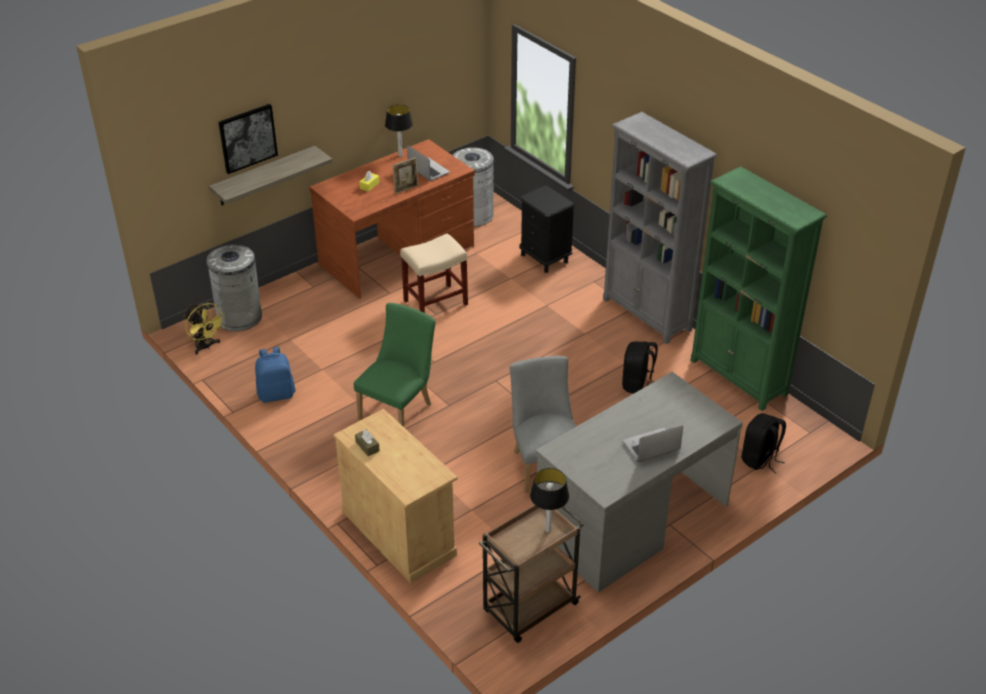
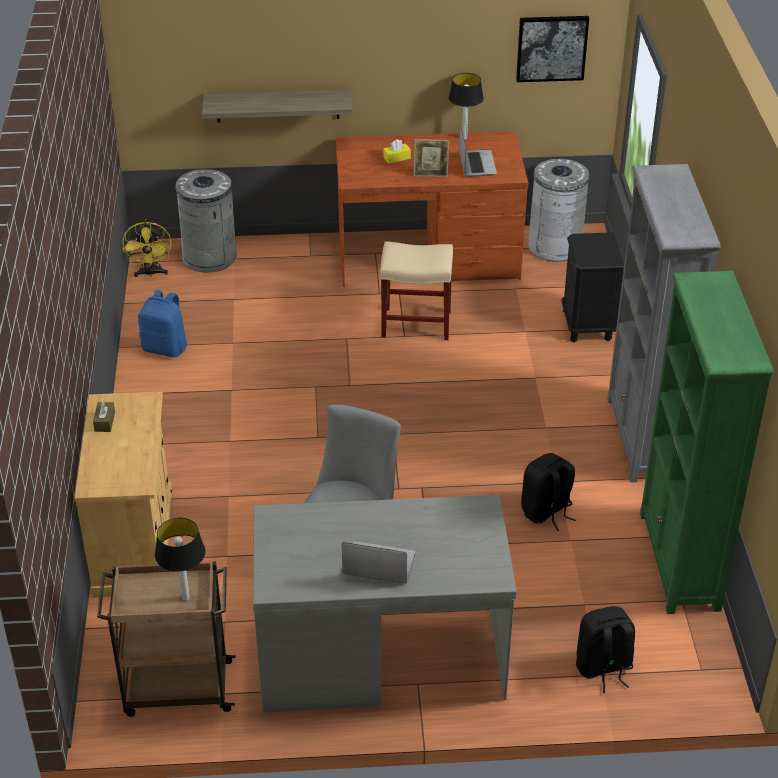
camera: 35 degrees right, 0 degrees up
picture [218,104,278,174] -> picture moved to [516,16,589,82]
green chair [354,303,435,427] -> none

